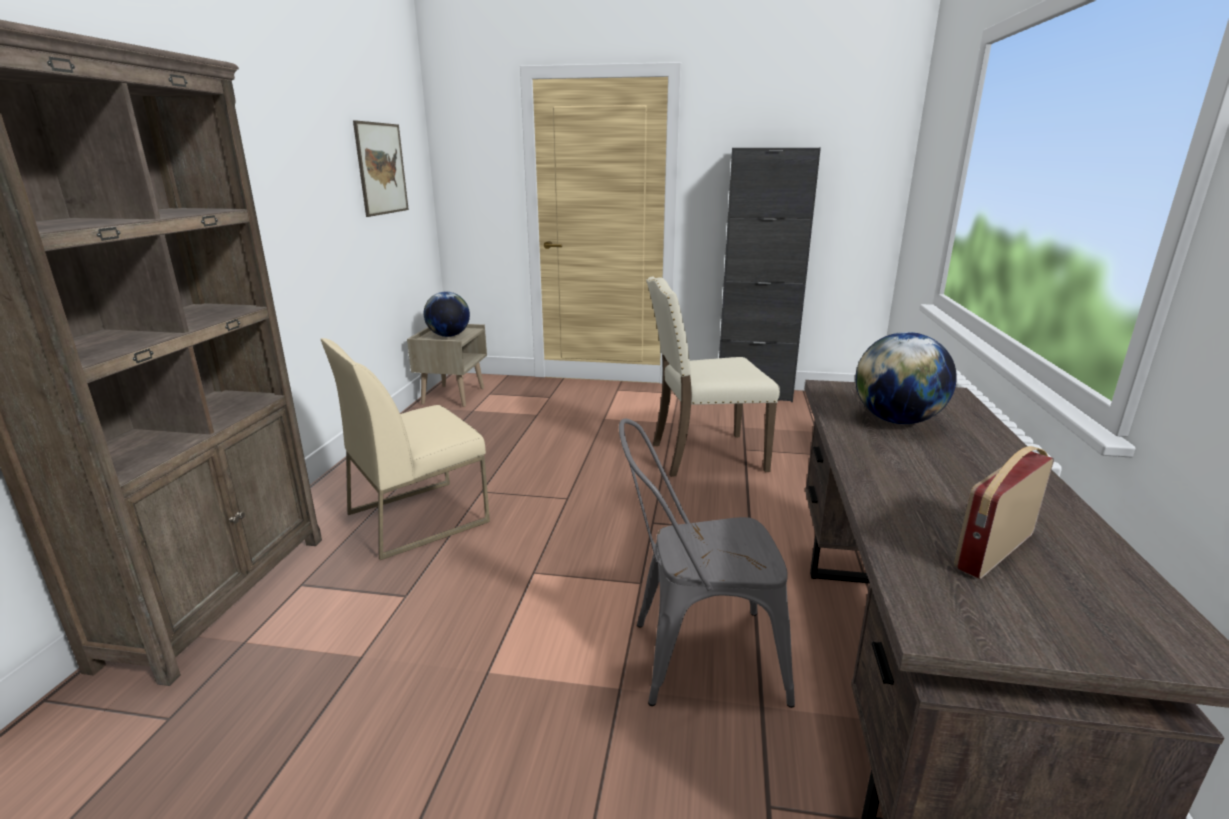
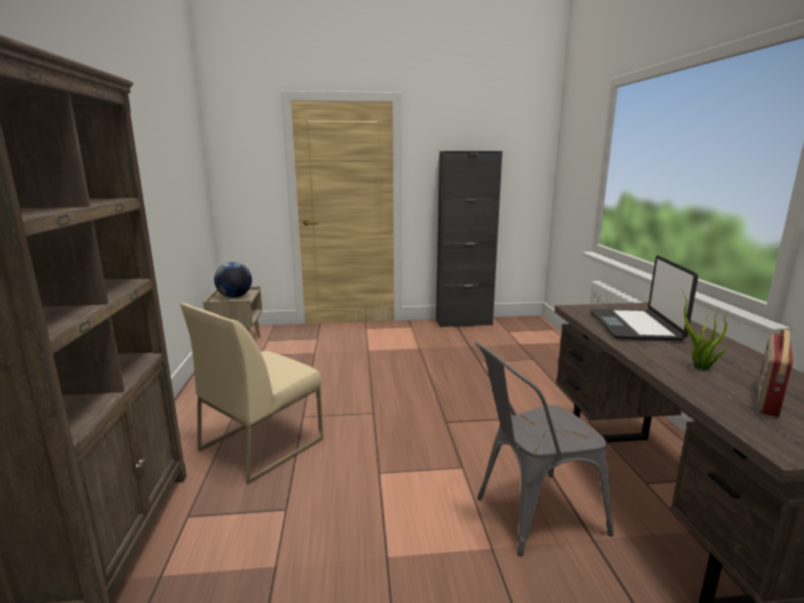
camera: 15 degrees left, 5 degrees down
picture [353,120,409,217] -> none
beige chair [646,277,780,477] -> none
globe [855,332,957,424] -> laptop [590,255,698,341]
none -> potted plant [682,290,731,370]

